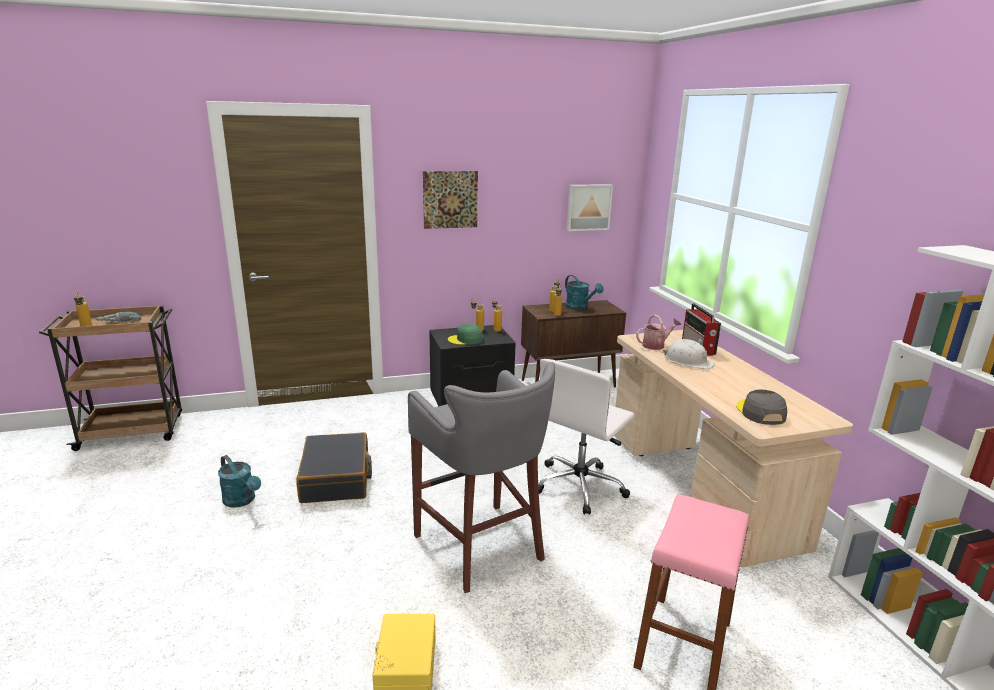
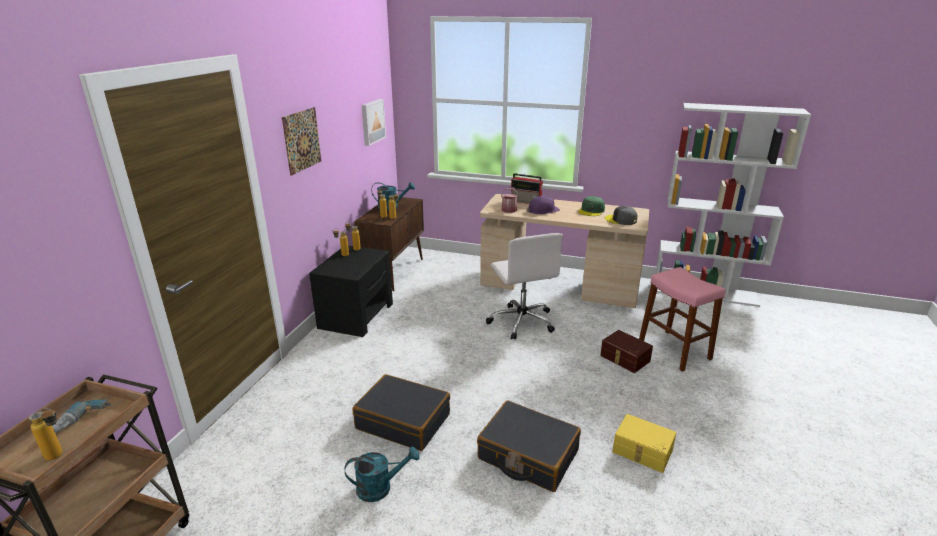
camera: 55 degrees left, 5 degrees up
grey stool [408,362,555,593] -> none
green cap [448,323,483,345] -> green cap moved to [578,196,605,216]
white hard hat [663,339,715,369] -> purple hard hat [527,196,560,214]
none -> black suitcase [477,400,581,492]
none -> brown storage box [600,330,653,373]

